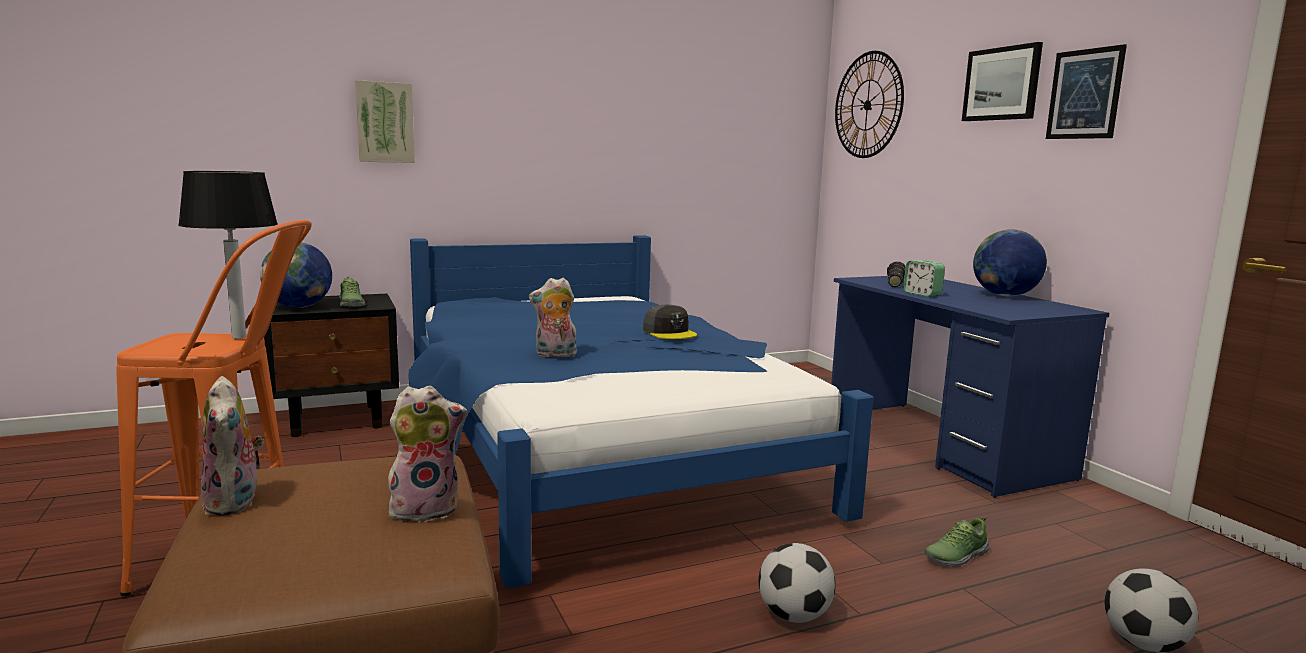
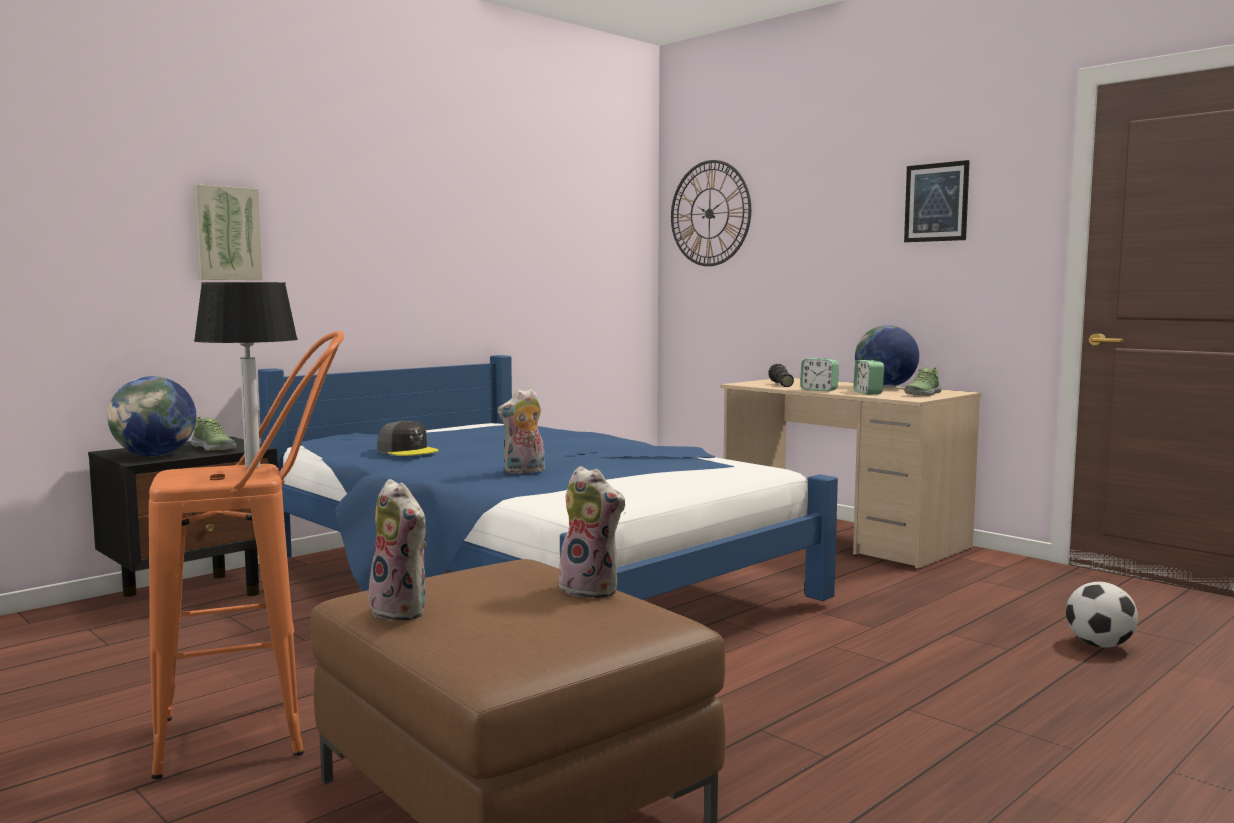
camera: 20 degrees left, 5 degrees down
plush toy [388,386,468,522] -> plush toy turned 75 degrees clockwise [556,466,626,599]
grey cap [643,304,697,339] -> grey cap moved to [377,421,439,456]
football [759,543,836,623] -> none
blue desk [831,276,1109,498] -> beige desk [720,378,981,569]
shoe [925,517,990,568] -> shoe moved to [905,367,942,396]
picture [962,42,1043,121] -> none
none -> alarm clock [853,360,884,394]

